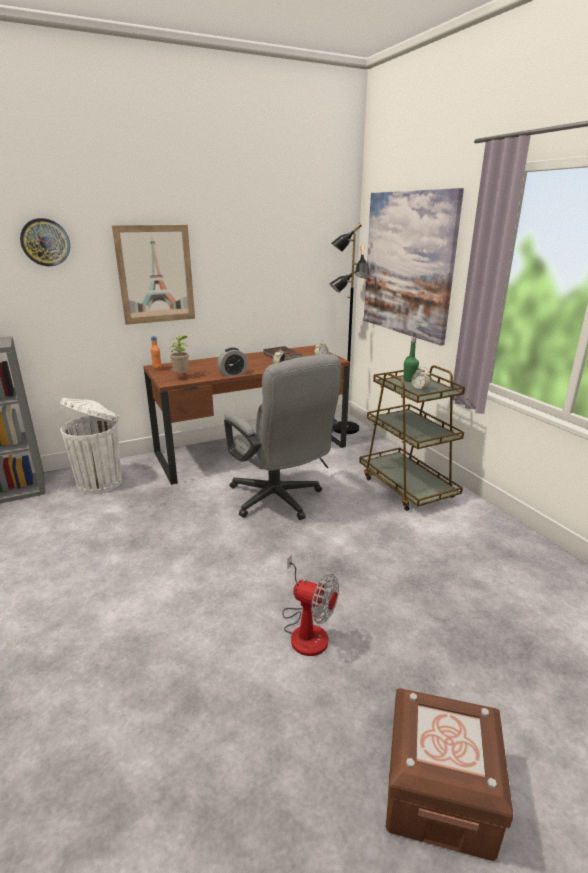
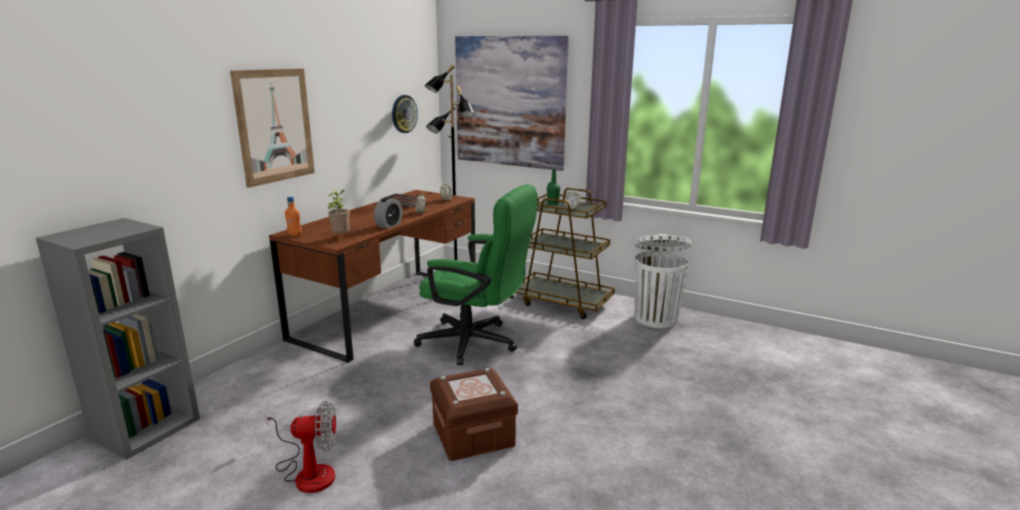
camera: 35 degrees left, 5 degrees down
wall clock [20,218,70,266] -> wall clock moved to [392,95,418,133]
white trash can [60,398,122,494] -> white trash can moved to [635,234,691,328]
grey office chair [224,354,341,520] -> green office chair [414,184,537,366]
fan [282,554,339,656] -> fan moved to [265,401,336,493]
brown storage box [386,688,514,861] -> brown storage box moved to [430,368,518,461]

